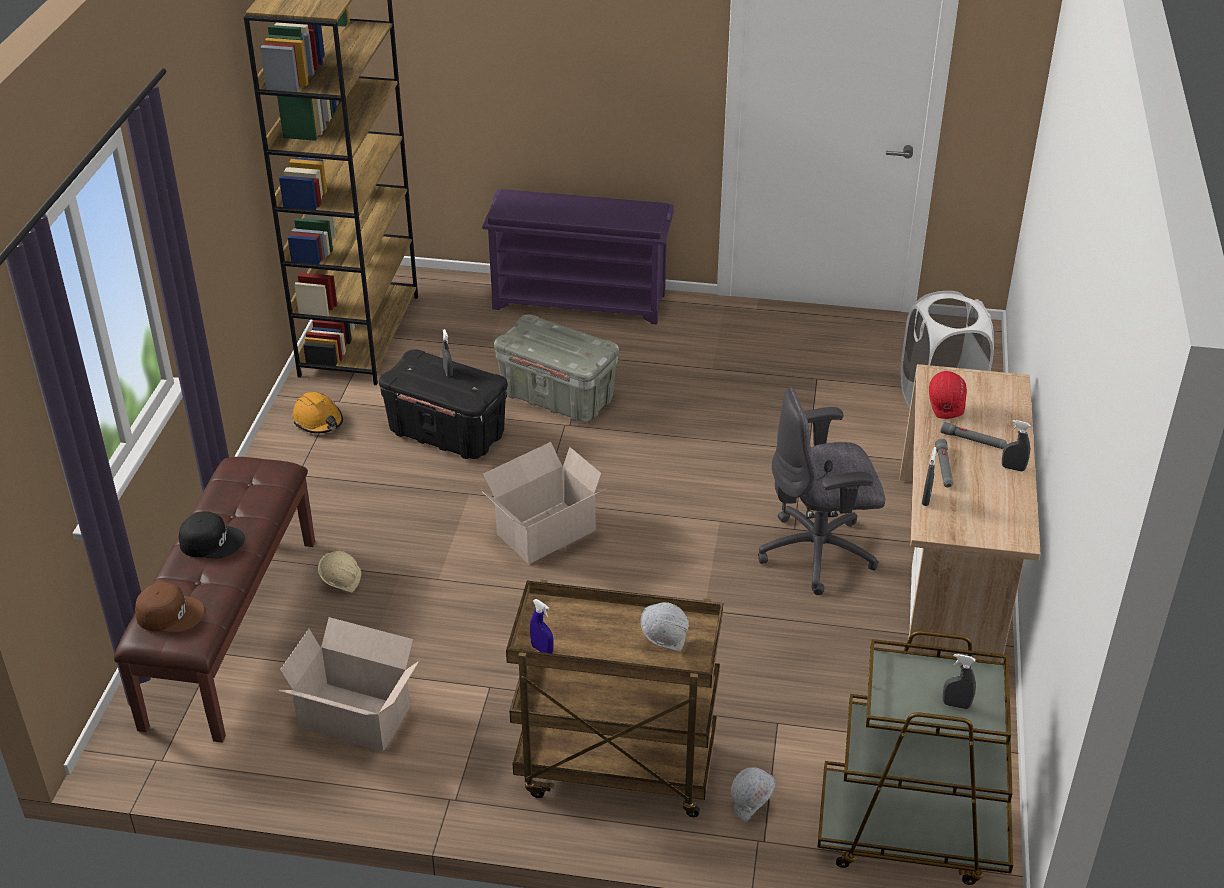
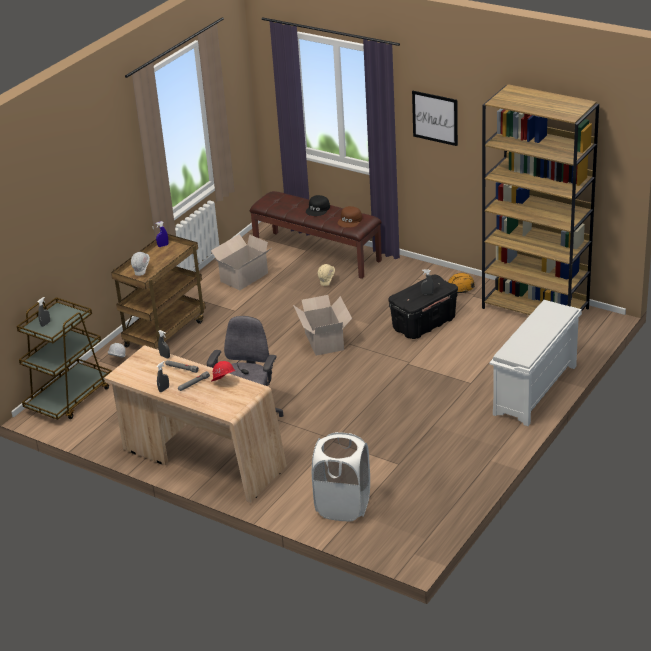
camera: 115 degrees right, 5 degrees down
brown cap [135,582,205,632] -> brown cap moved to [338,206,362,228]
purple shoe rack [482,189,674,325] -> white shoe rack [489,300,582,426]
grey storage box [494,315,619,422] -> none
none -> picture [412,91,458,146]

